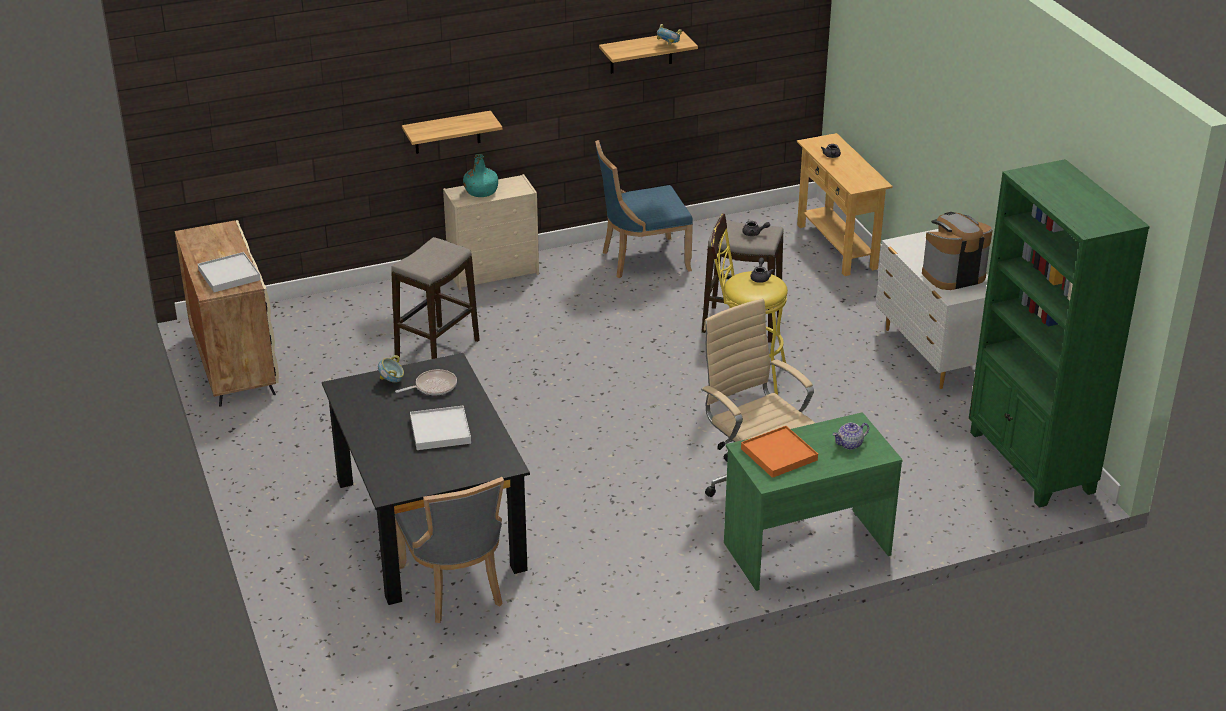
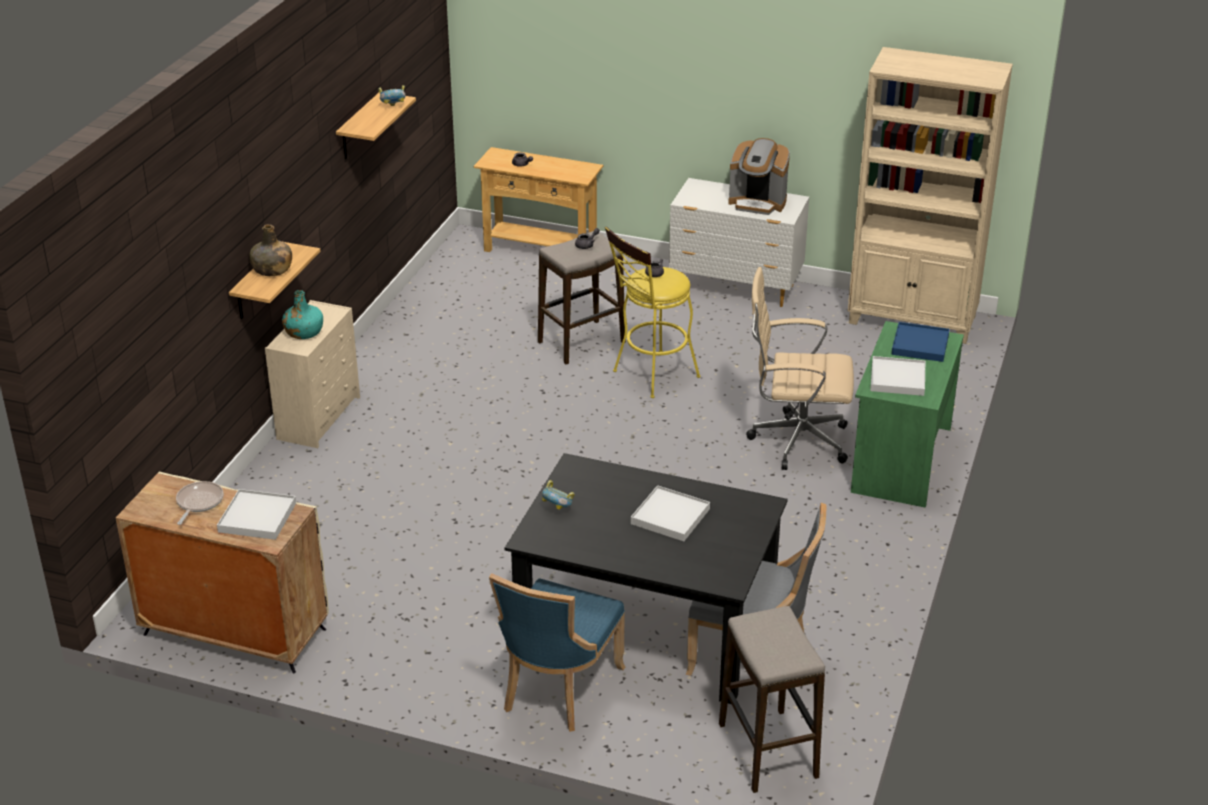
camera: 50 degrees left, 0 degrees up
stool [391,237,480,359] -> stool moved to [719,606,825,793]
frying pan [395,369,457,395] -> frying pan moved to [176,481,224,525]
blue chair [595,140,693,278] -> blue chair moved to [489,573,625,732]
orange tray [741,426,818,478] -> white tray [870,356,925,396]
teapot [833,423,869,450] -> blue tray [891,322,950,362]
coffee machine [922,212,993,290] -> coffee machine turned 90 degrees counterclockwise [728,138,790,215]
green bookcase [969,159,1150,508] -> beige bookcase [848,47,1013,344]
none -> green bottle [249,224,292,276]

